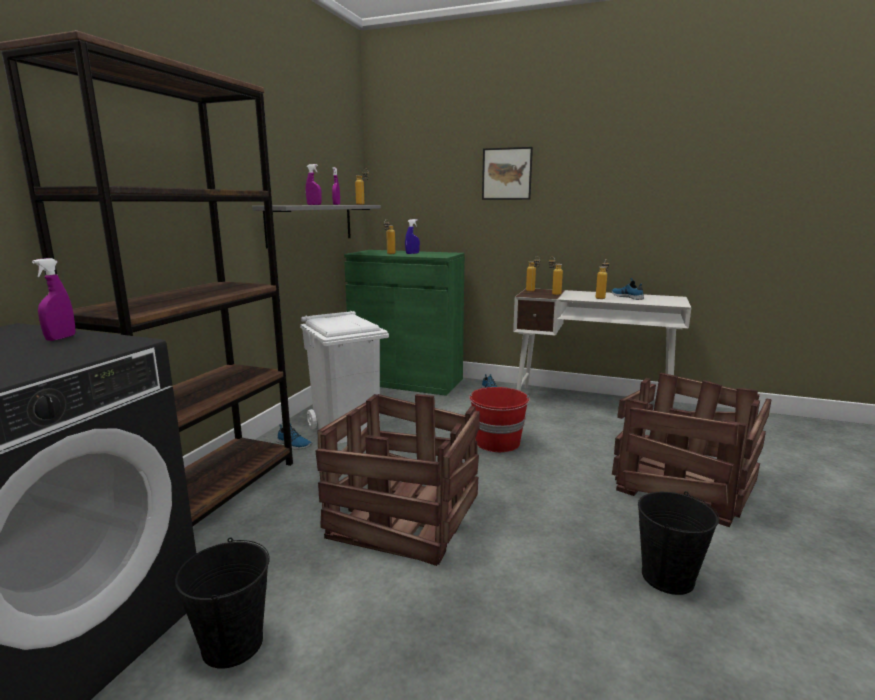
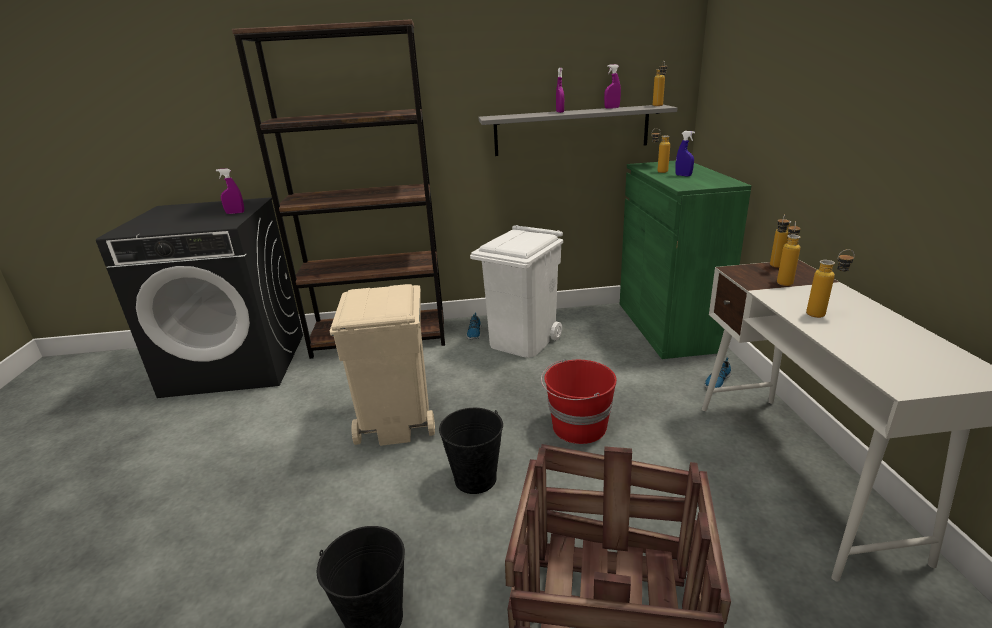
camera: 65 degrees right, 10 degrees up
black bucket [175,537,270,669] -> black bucket moved to [439,408,503,494]
crate [316,394,480,566] -> beige trash can [330,284,435,446]
picture [482,147,533,200] -> none
shoe [611,278,644,300] -> none

